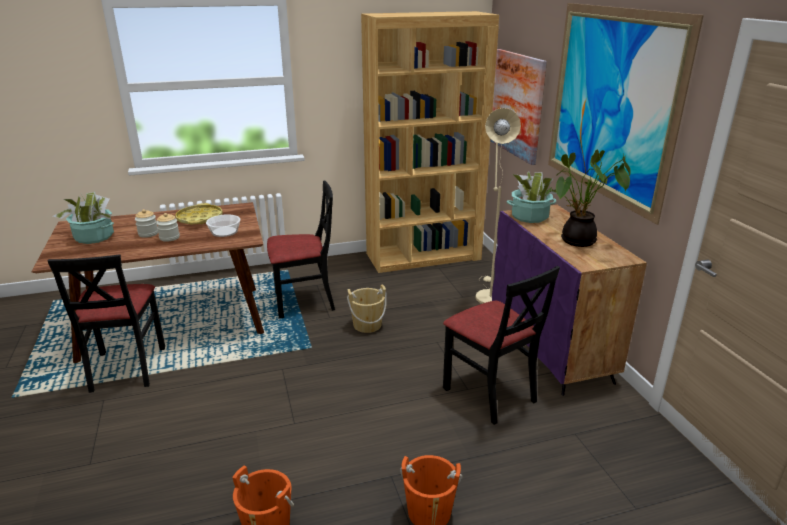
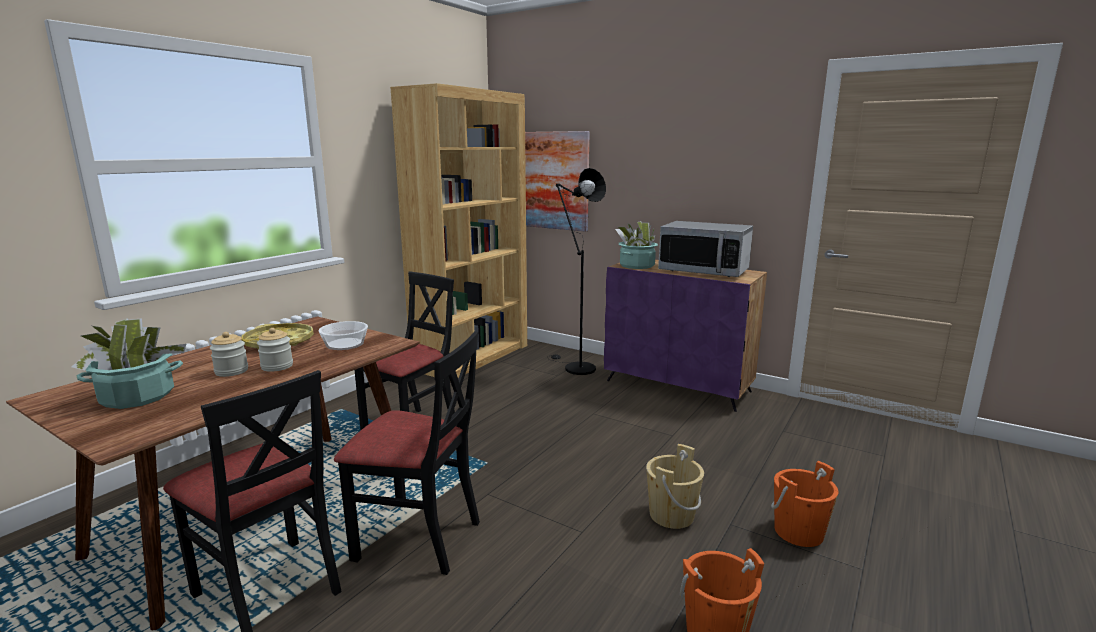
camera: 40 degrees left, 10 degrees down
beige bucket [347,284,387,333] -> beige bucket moved to [646,444,704,529]
black chair [443,266,560,425] -> black chair moved to [334,331,480,575]
beige floor lamp [476,108,521,304] -> black floor lamp [548,168,606,375]
potted plant [545,150,631,247] -> microwave [658,221,753,277]
picture [548,3,704,225] -> none

